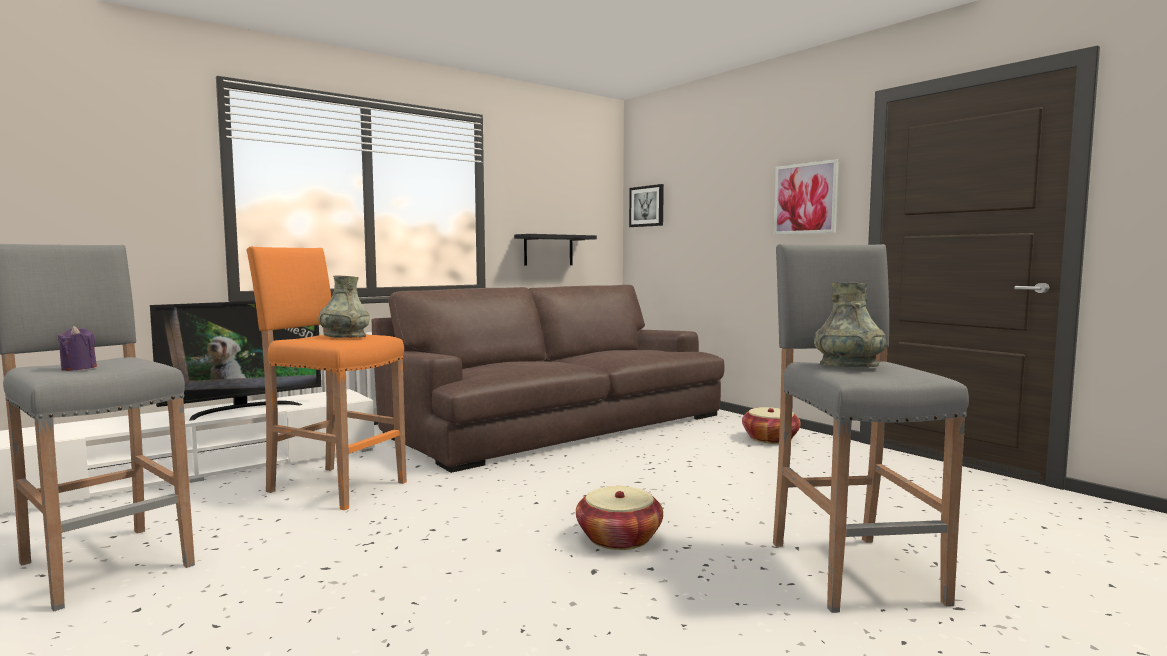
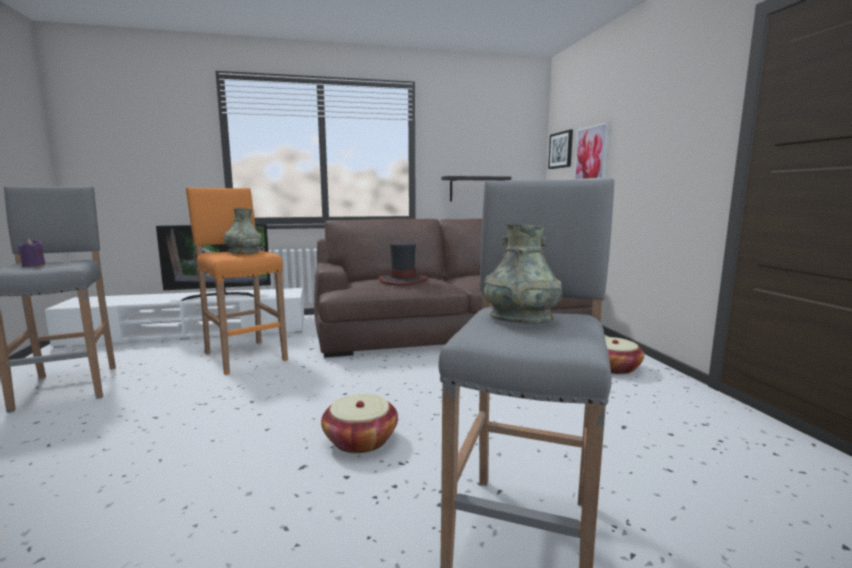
camera: 25 degrees right, 5 degrees up
picture [774,159,839,235] -> picture moved to [574,122,610,180]
none -> hat [379,242,428,285]

